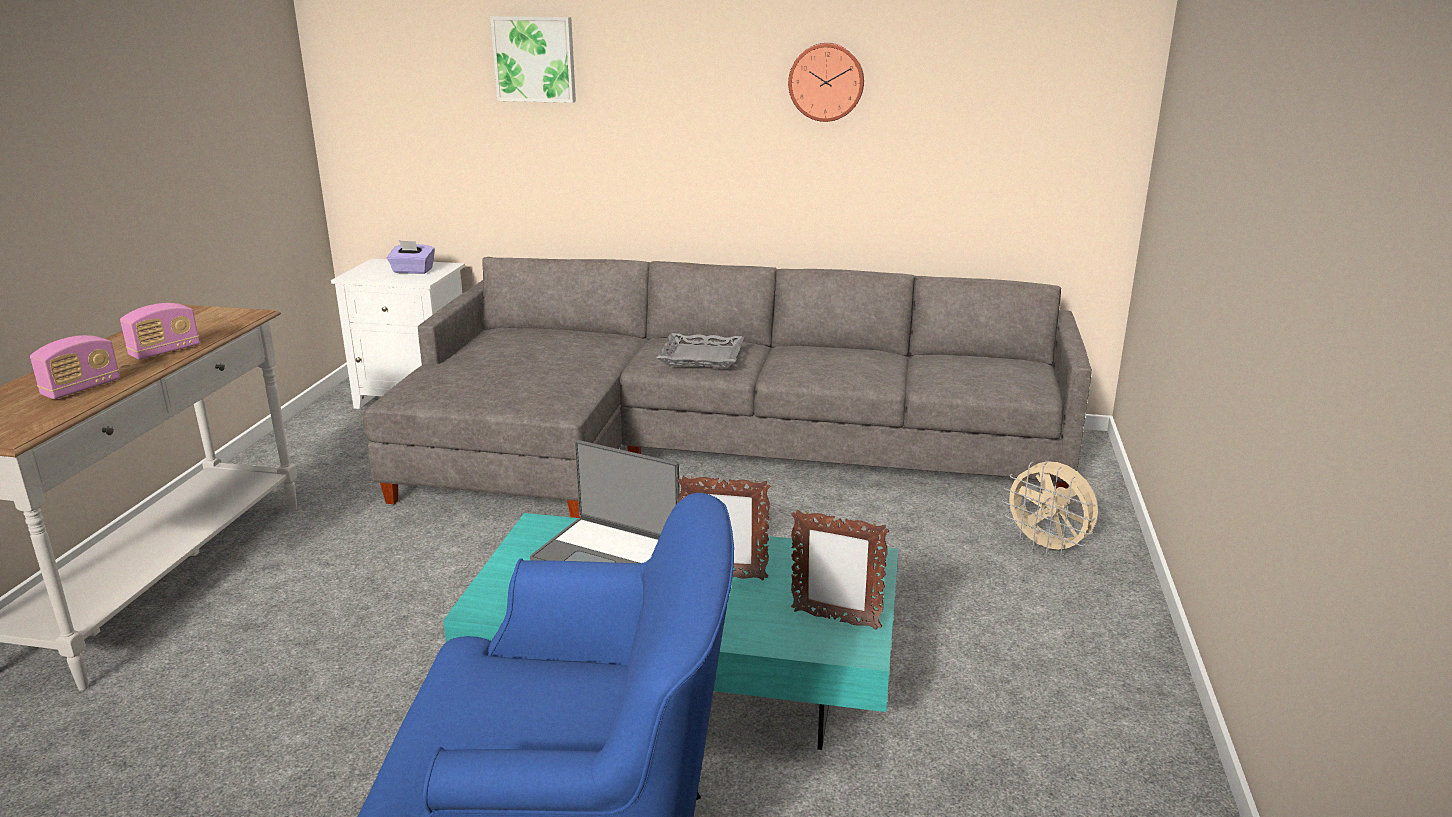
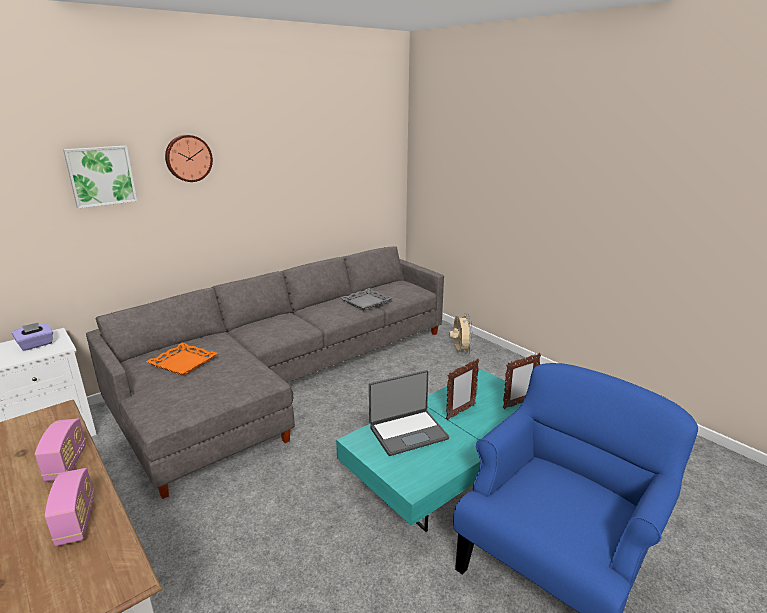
camera: 50 degrees left, 0 degrees up
grey tray [657,333,744,368] -> grey tray moved to [340,288,392,310]
wall clock [788,43,864,122] -> wall clock moved to [165,135,213,182]
beige fan [1002,461,1098,556] -> beige fan turned 90 degrees counterclockwise [449,313,473,355]
none -> orange tray [146,343,218,376]

